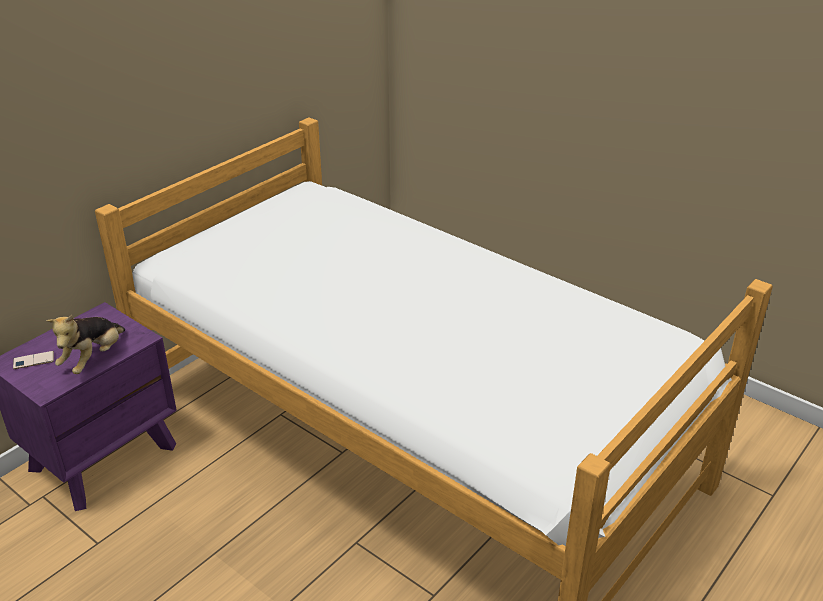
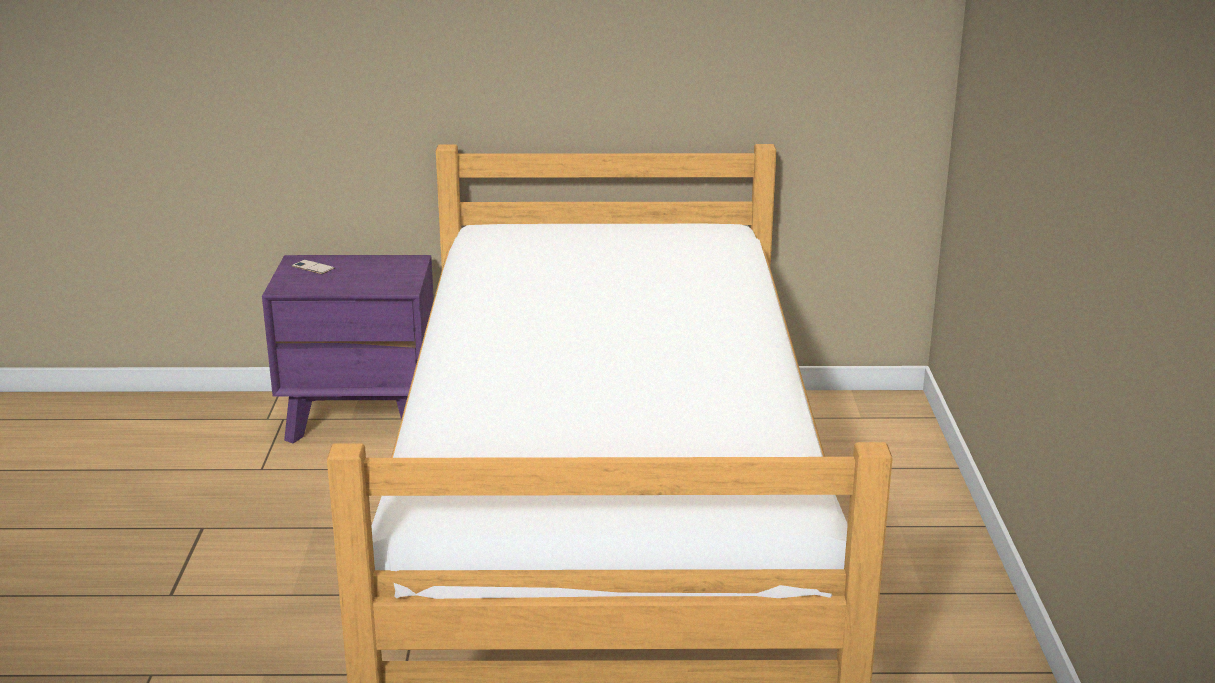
camera: 50 degrees right, 10 degrees down
plush toy [46,315,125,374] -> none

